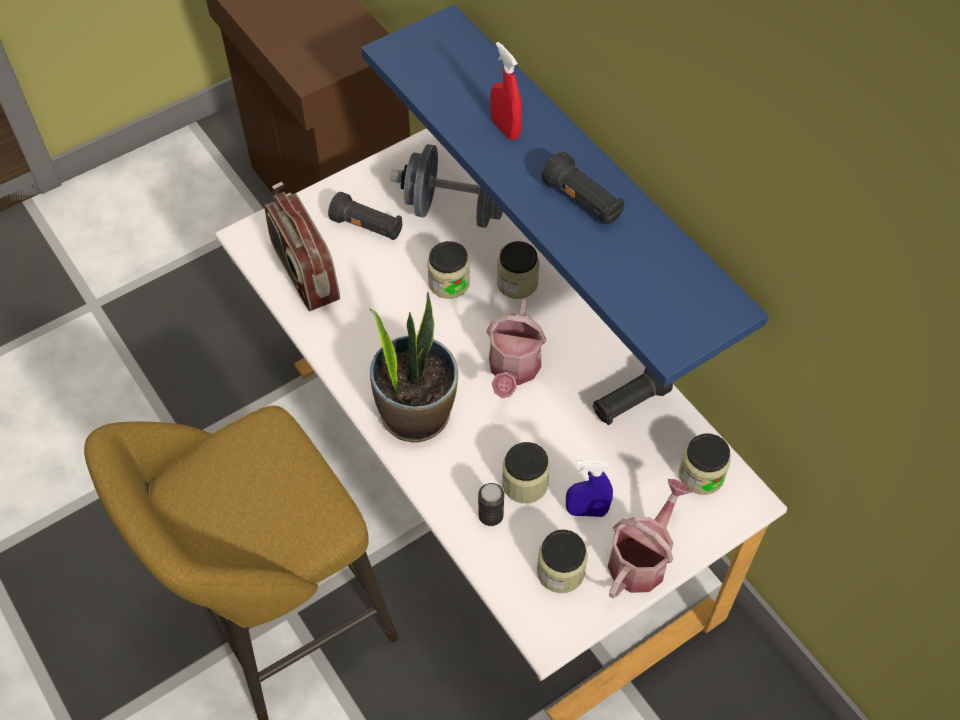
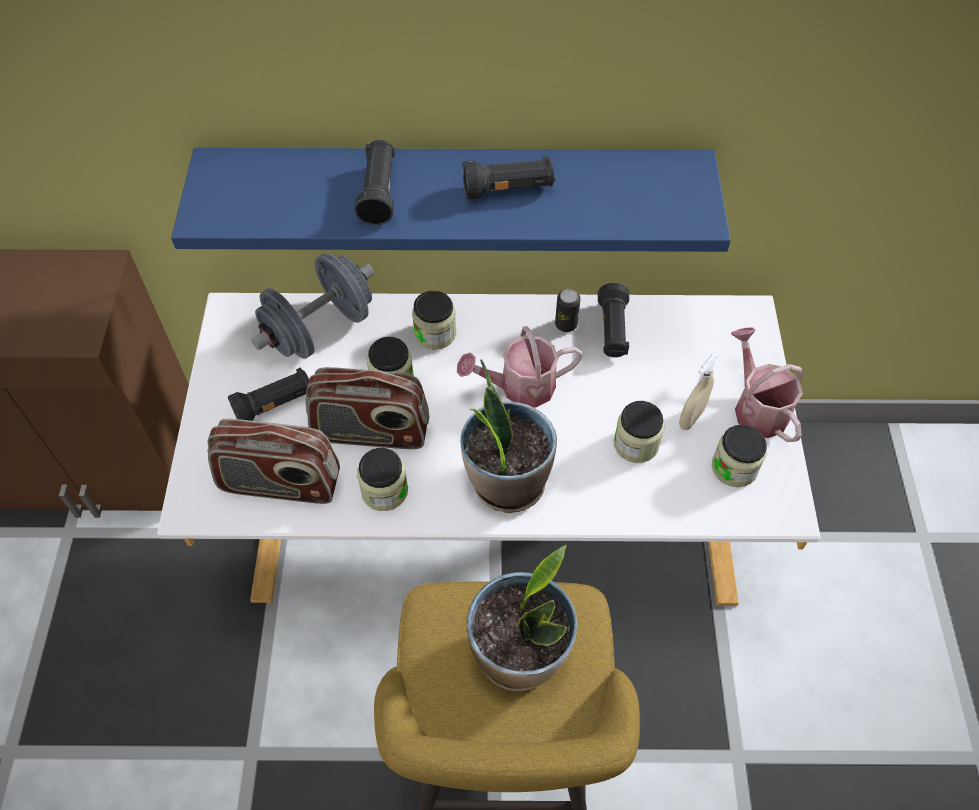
camera: 55 degrees left, 0 degrees up
can [478,483,504,526] -> can moved to [555,289,581,332]
watering can [486,299,546,398] -> watering can turned 120 degrees clockwise [457,326,583,408]
red spray bottle [490,42,522,140] -> black flashlight [354,140,395,225]
blue spray bottle [566,460,613,517] -> beige spray bottle [679,353,718,430]
jar [679,434,731,495] -> jar moved to [357,448,408,511]
none -> radio [305,367,429,449]
none -> potted plant [466,544,577,691]

